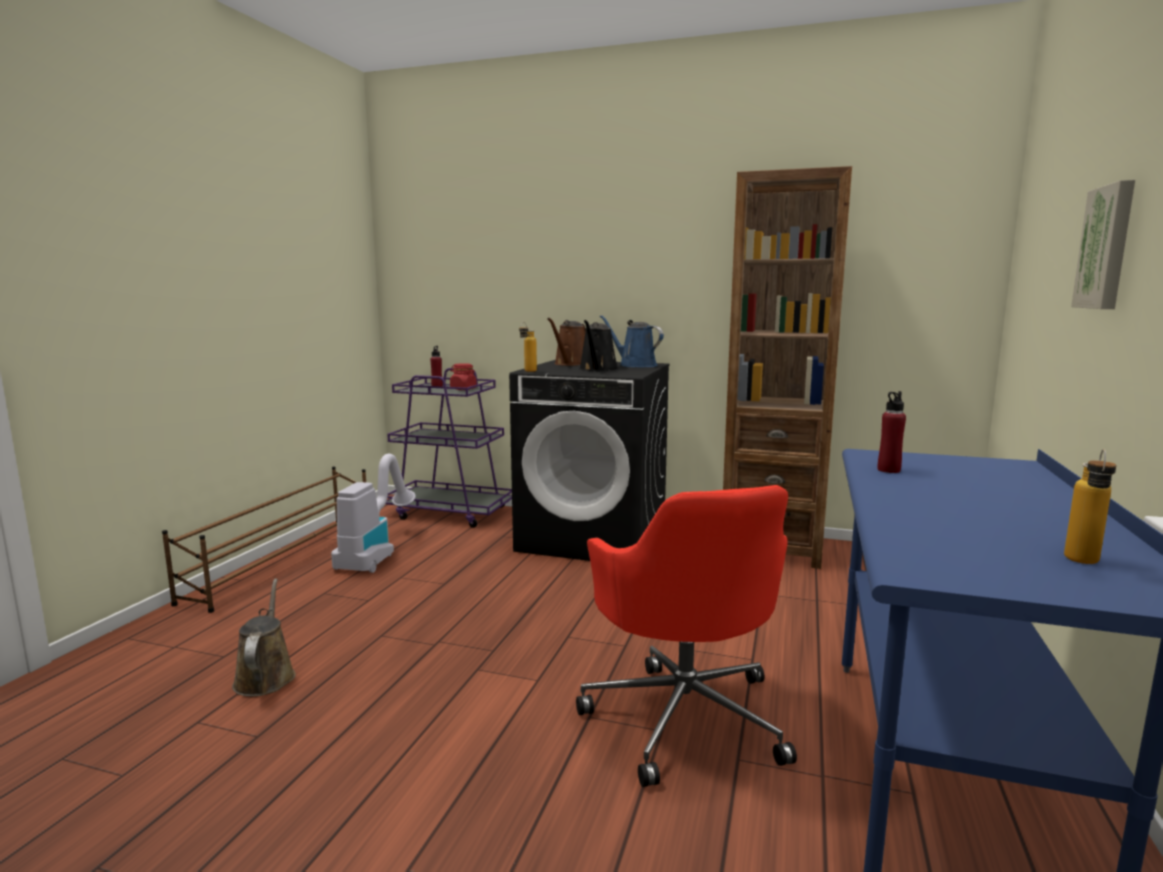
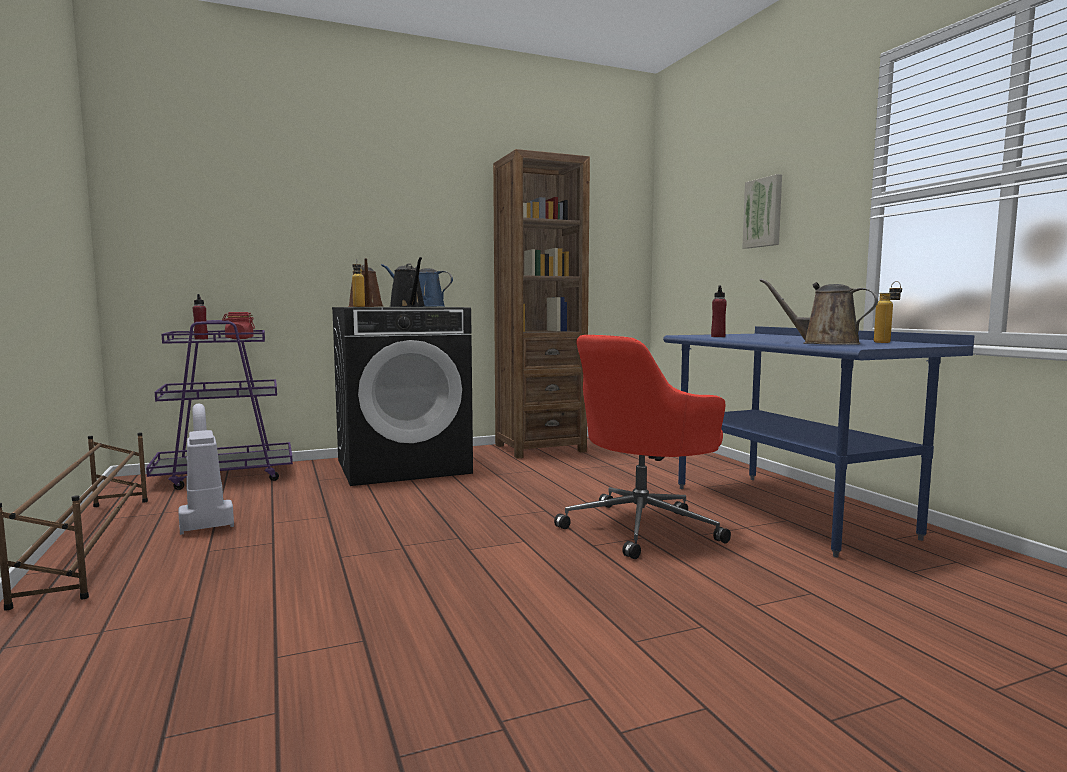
camera: 40 degrees left, 5 degrees down
brown watering can [232,579,296,697] -> brown watering can moved to [759,279,878,345]
red office chair [576,485,797,787] -> red office chair turned 105 degrees clockwise [554,335,731,559]

